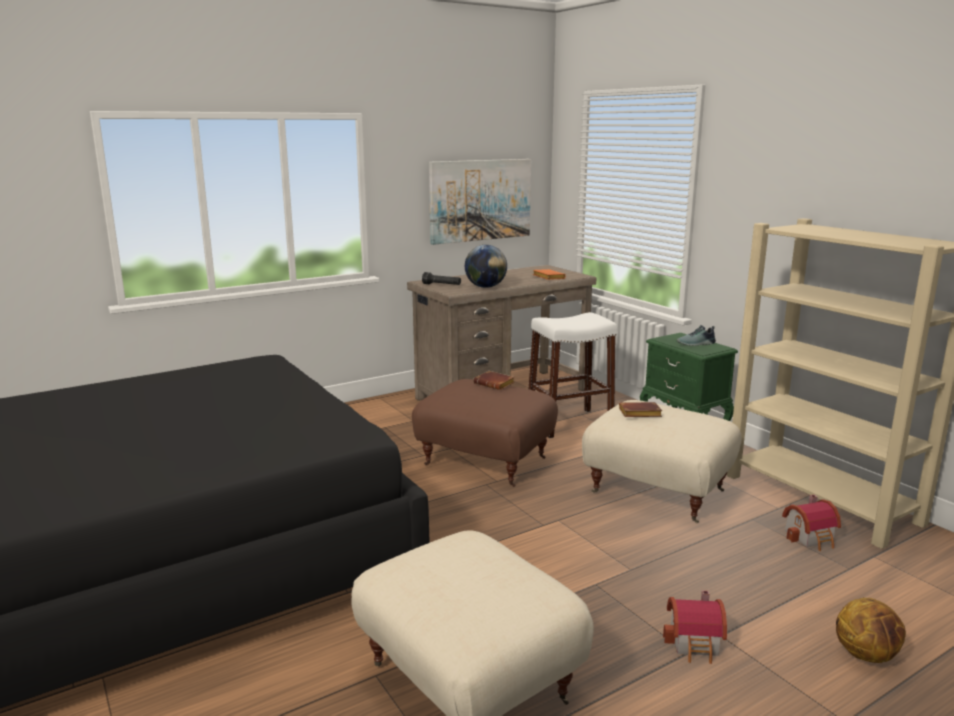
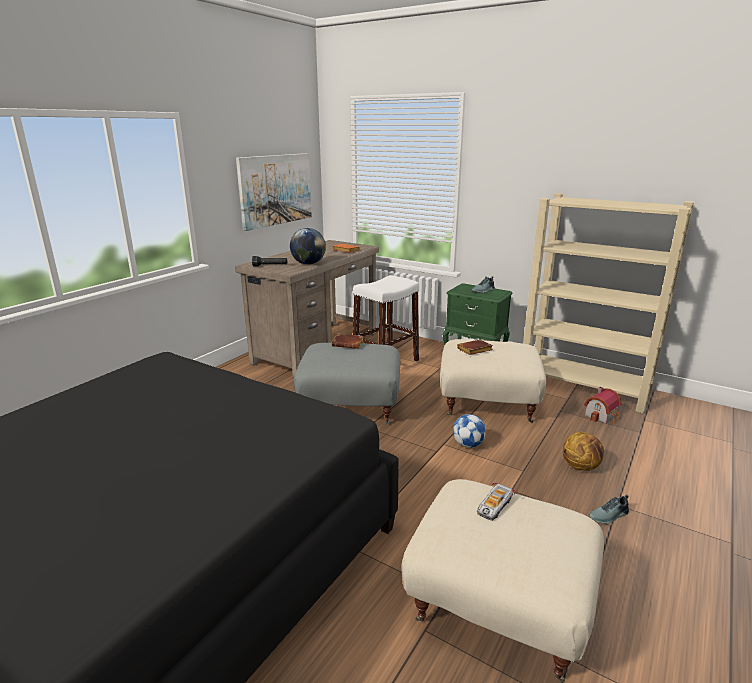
camera: 25 degrees left, 5 degrees up
brown ottoman [412,379,558,487] -> grey ottoman [294,343,400,425]
toy house [663,590,727,664] -> shoe [589,494,629,524]
basketball [836,598,906,663] -> basketball moved to [563,432,604,471]
none -> football [453,414,486,448]
none -> toy car [477,482,516,521]

